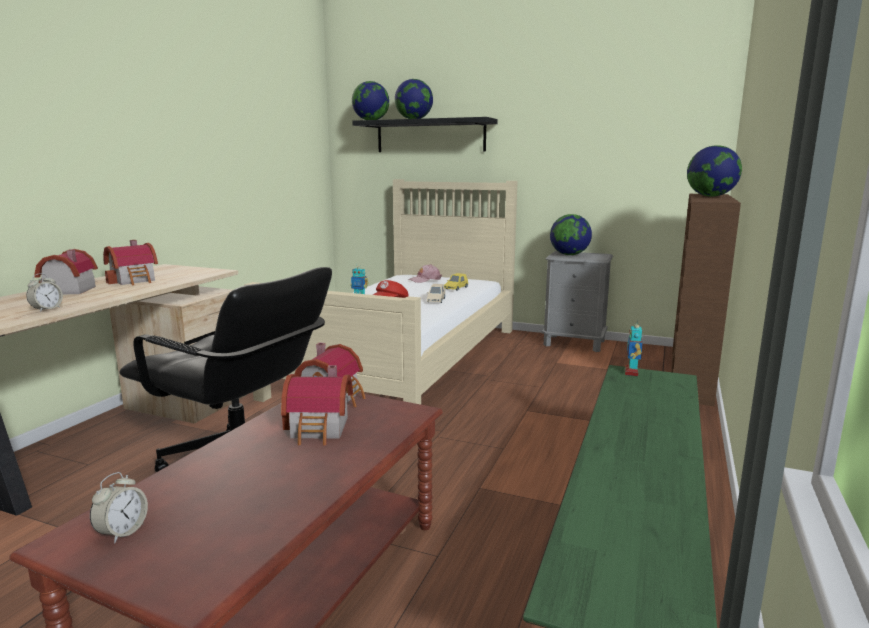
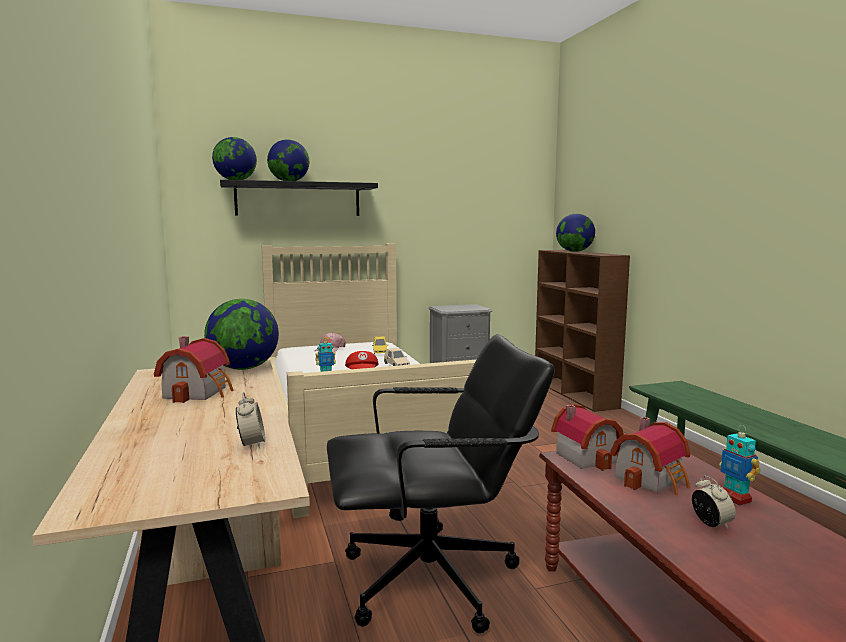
camera: 40 degrees left, 5 degrees down
toy house [34,249,98,294] -> none
alarm clock [90,472,148,544] -> alarm clock moved to [692,476,736,529]
globe [550,214,592,255] -> globe moved to [204,299,279,370]
toy robot [625,319,643,376] -> toy robot moved to [719,425,761,505]

